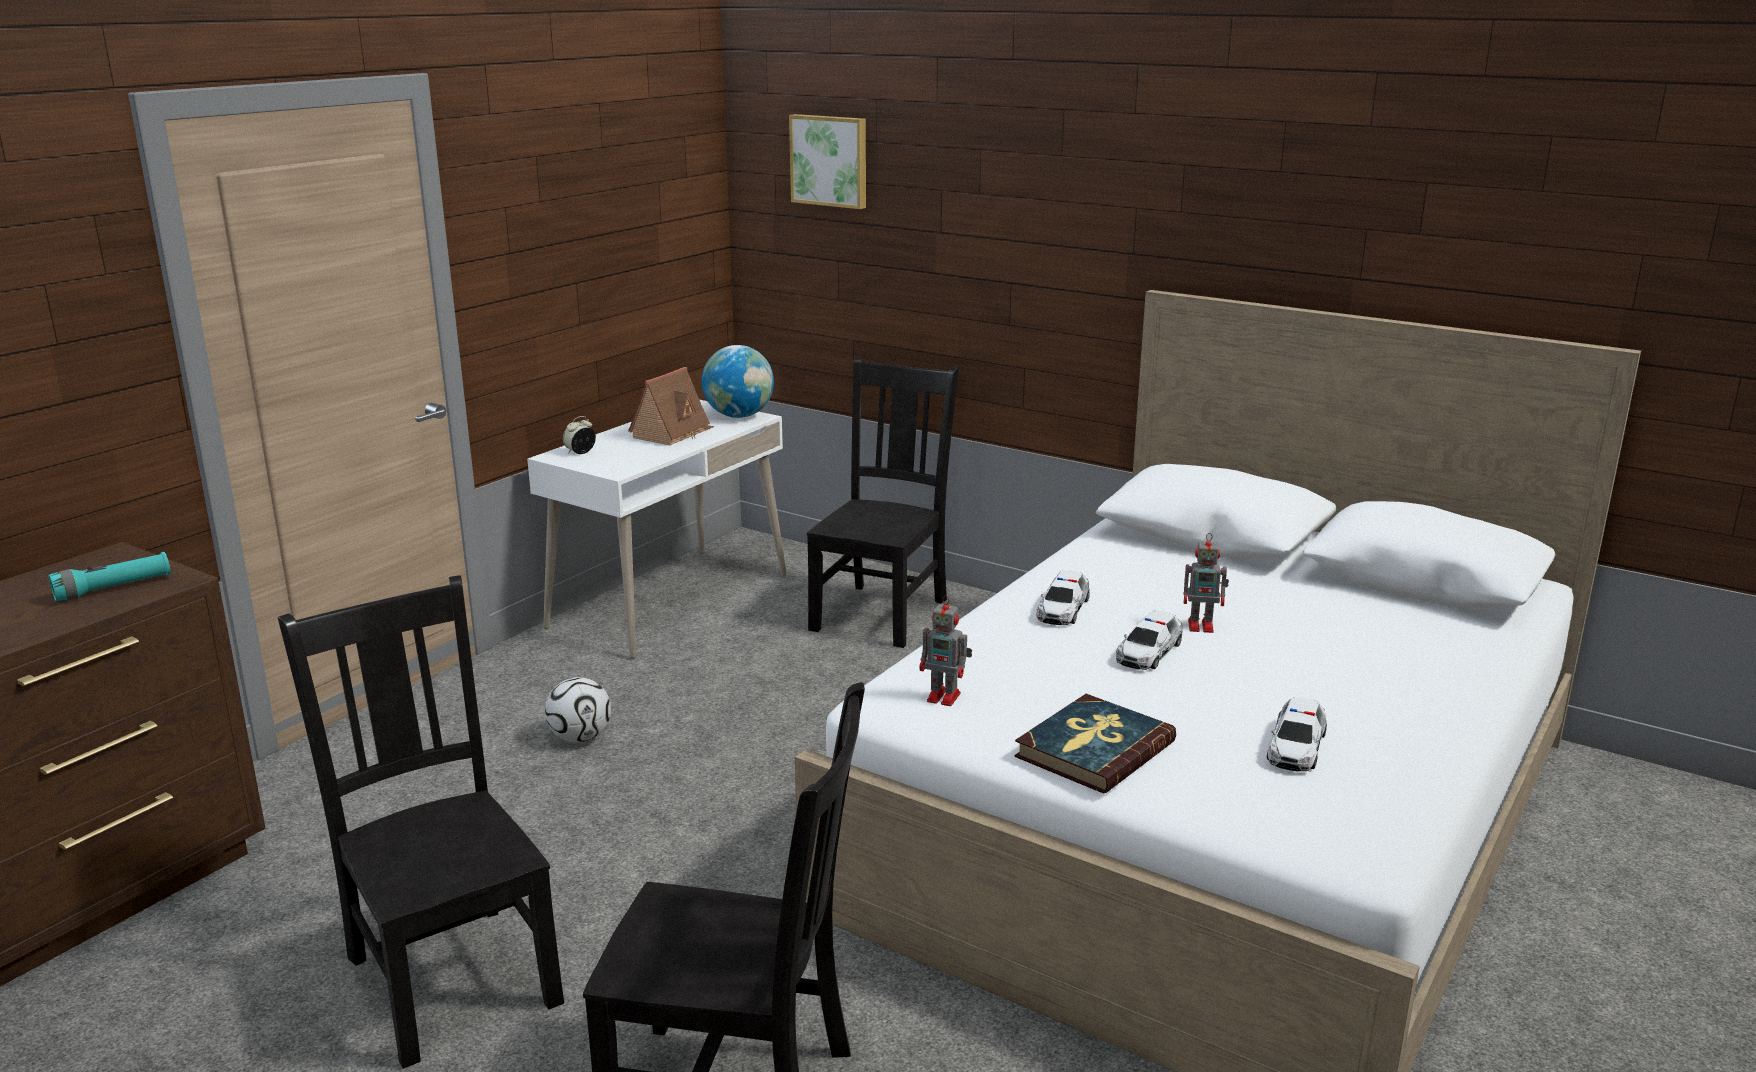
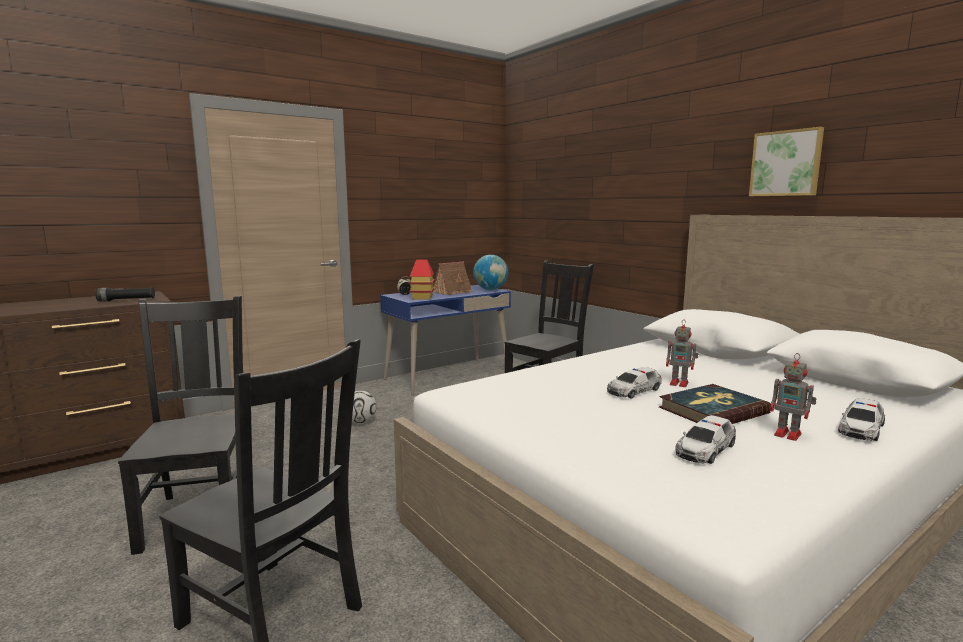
camera: 20 degrees right, 10 degrees down
turquoise flashlight [49,552,171,602] -> black flashlight [95,287,155,302]
white desk [527,400,787,659] -> blue desk [380,285,511,395]
picture [789,114,866,209] -> picture moved to [749,127,824,196]
toy robot [919,596,972,706] -> toy robot moved to [770,353,817,441]
book [1015,694,1176,793] -> book moved to [659,384,771,424]
toy car [1037,570,1090,625] -> toy car moved to [838,398,885,441]
none -> toy house [409,259,435,300]

